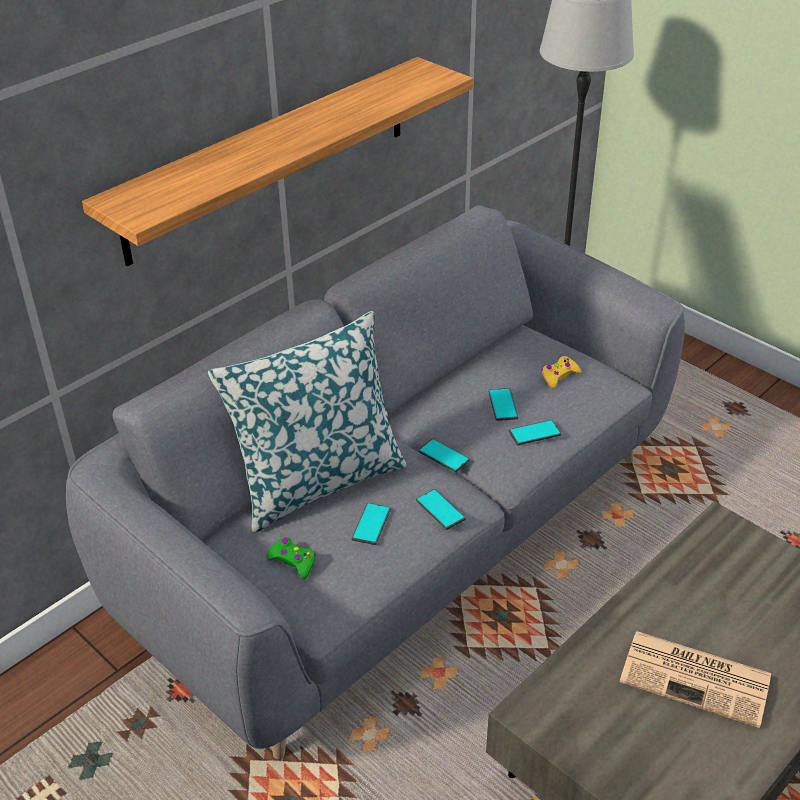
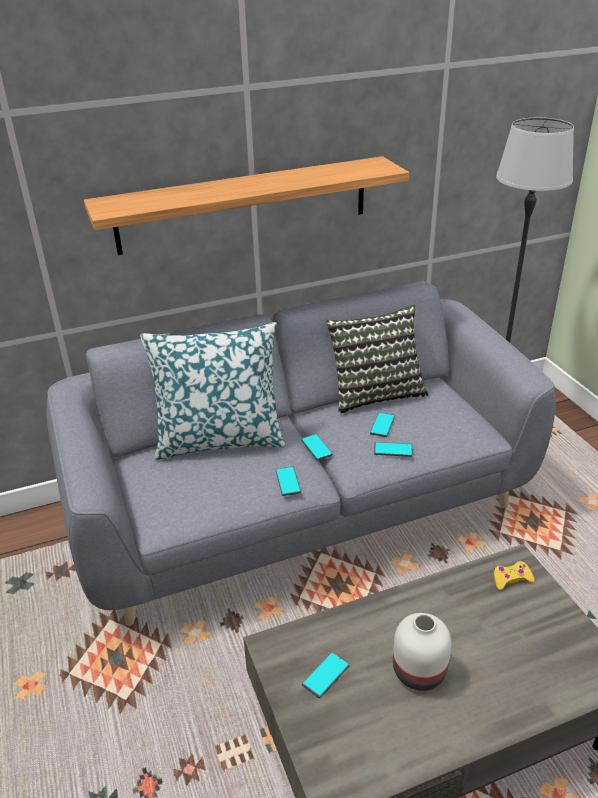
camera: 25 degrees right, 5 degrees down
green game controller [266,537,316,579] -> none
phone [352,503,391,545] -> phone moved to [302,652,350,698]
yellow game controller [541,356,581,388] -> yellow game controller moved to [494,561,535,590]
newspaper [620,631,771,728] -> white vase [393,613,451,691]
none -> pillow [326,305,428,414]

